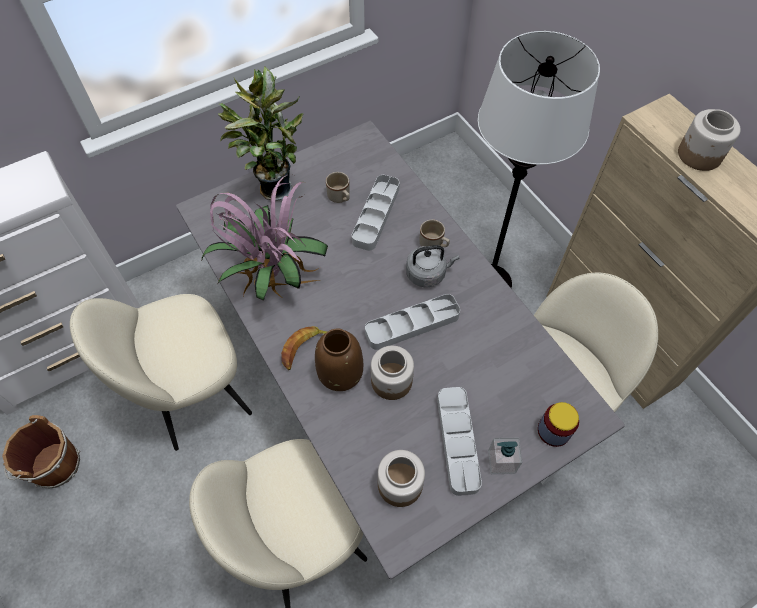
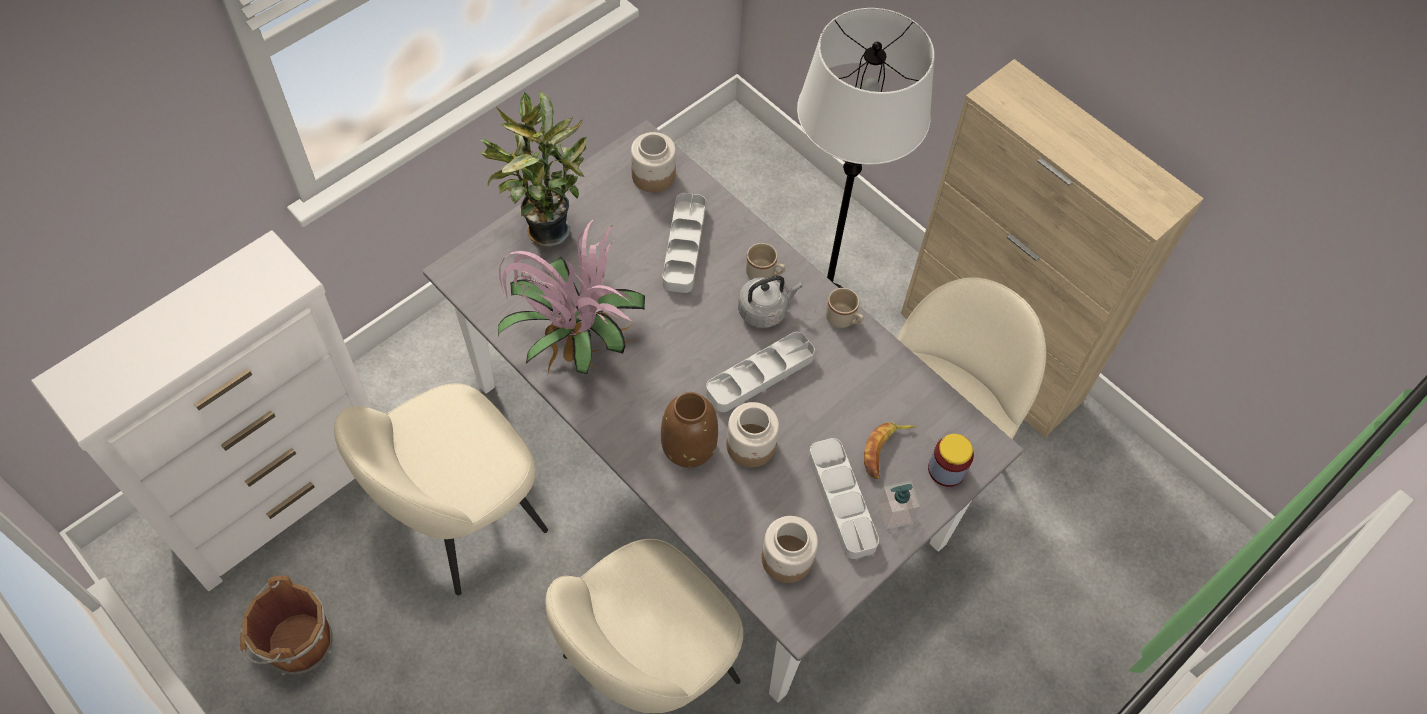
camera: 15 degrees left, 0 degrees up
banana [281,326,327,370] -> banana moved to [864,422,915,480]
beige mug [326,172,350,203] -> beige mug moved to [826,288,864,328]
jar [678,109,741,171] -> jar moved to [631,132,676,193]

